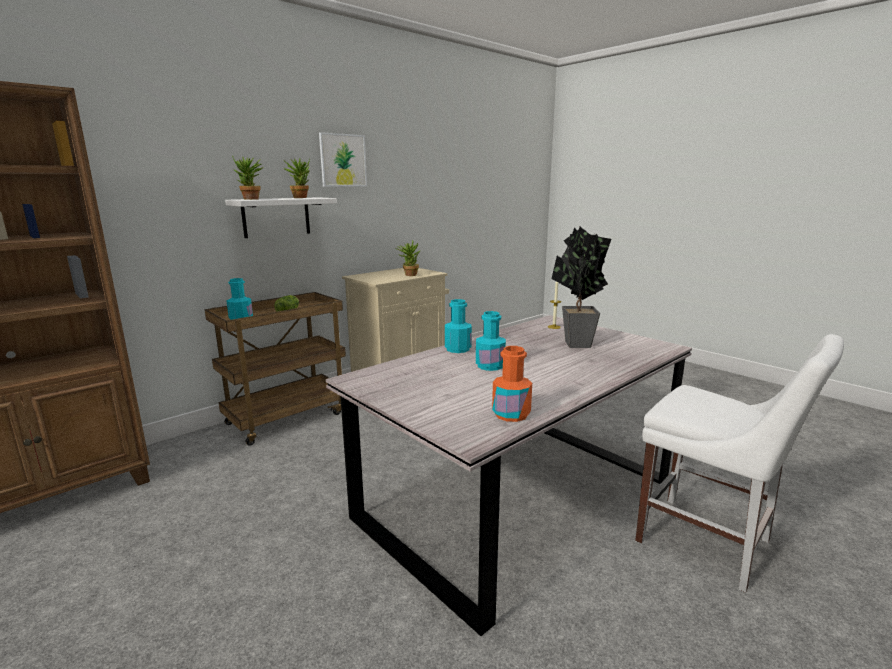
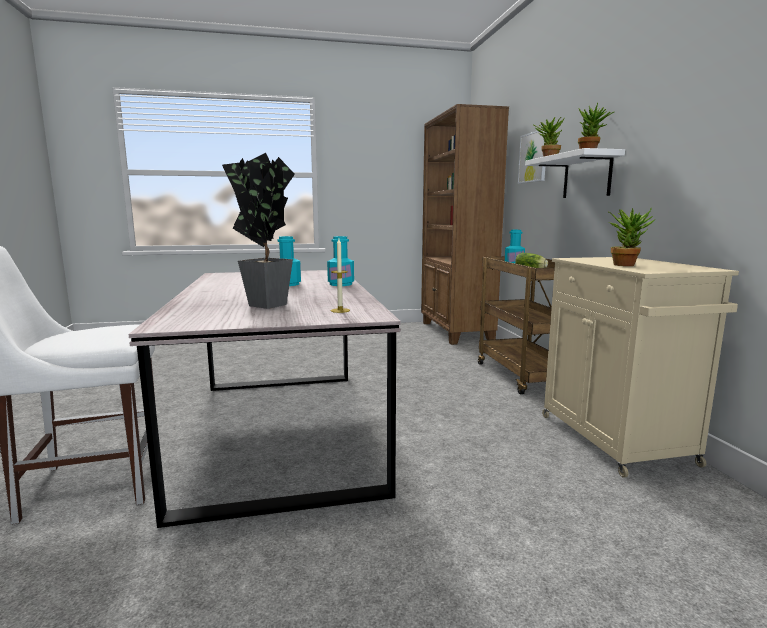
camera: 120 degrees right, 5 degrees down
picture [319,132,367,187] -> picture moved to [518,130,547,184]
orange bottle [492,346,532,422] -> none

